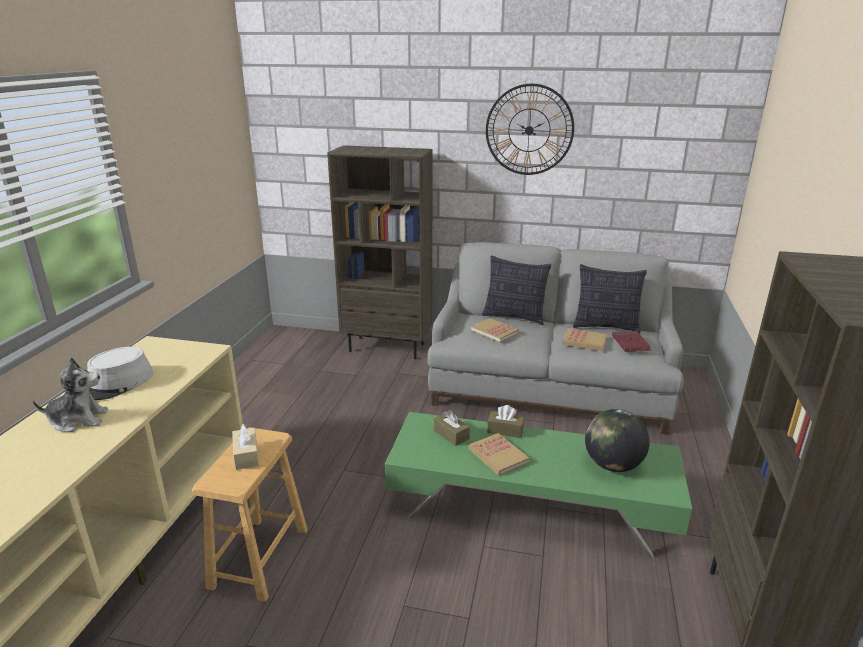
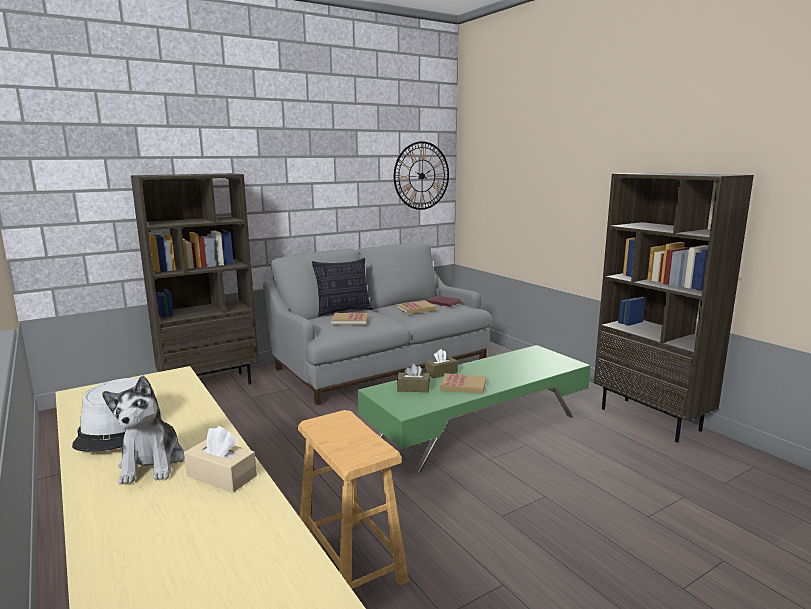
camera: 45 degrees left, 10 degrees down
plush toy [32,357,108,432] -> plush toy turned 135 degrees clockwise [102,376,185,485]
beige tissue box [232,424,259,470] -> beige tissue box moved to [184,426,257,493]
wall clock [486,84,574,175] -> wall clock moved to [394,141,449,210]
pillow [573,264,647,334] -> none
globe [585,409,650,472] -> none

